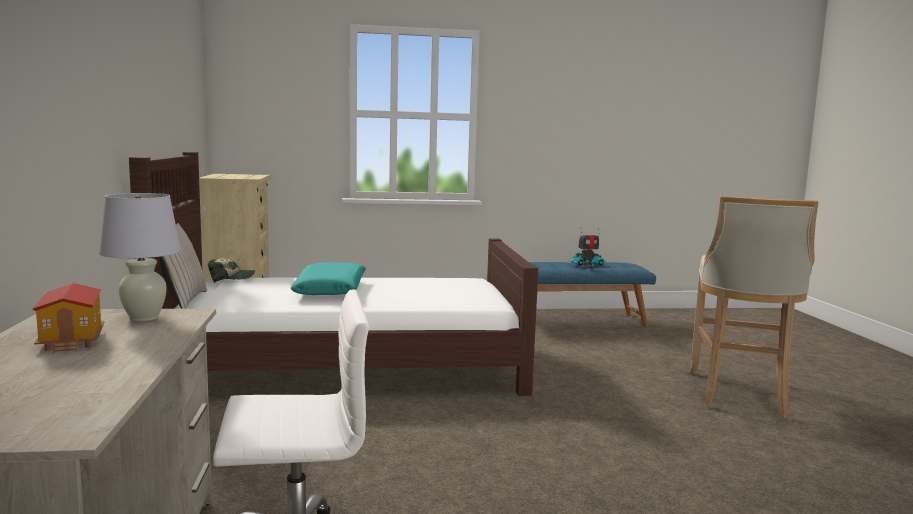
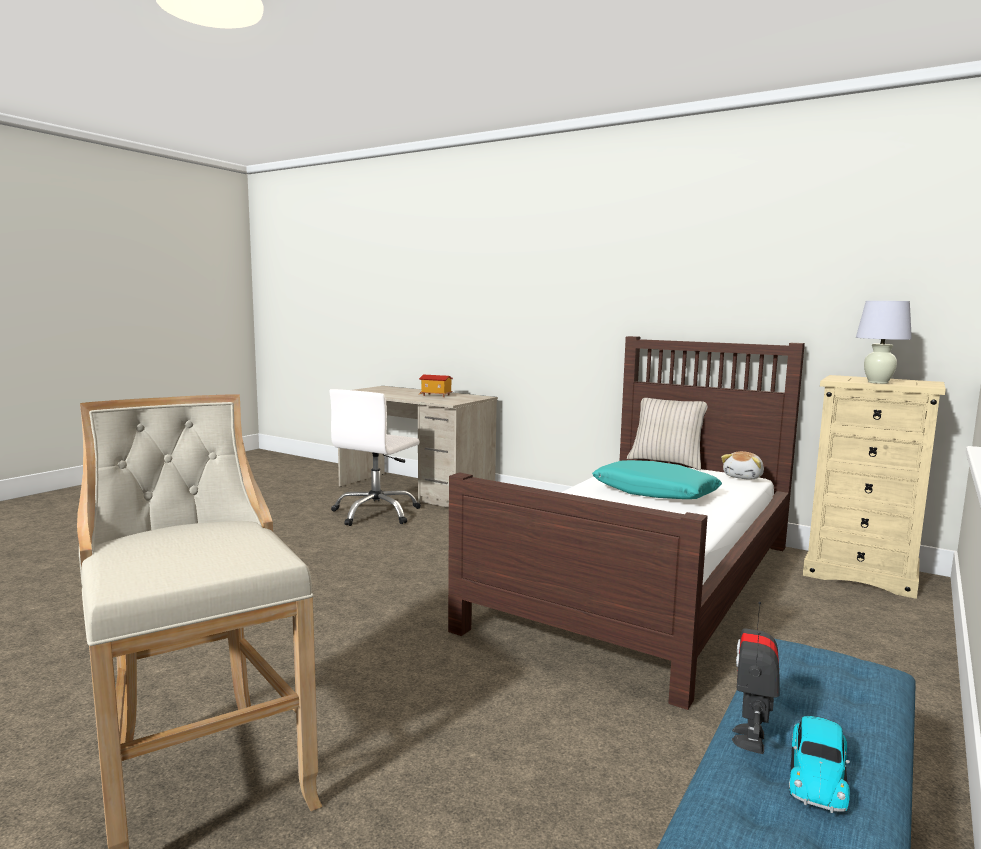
camera: 130 degrees right, 0 degrees up
white table lamp [99,193,181,321] -> white table lamp moved to [856,301,912,384]
cap [208,259,255,283] -> plush toy [721,451,764,480]

